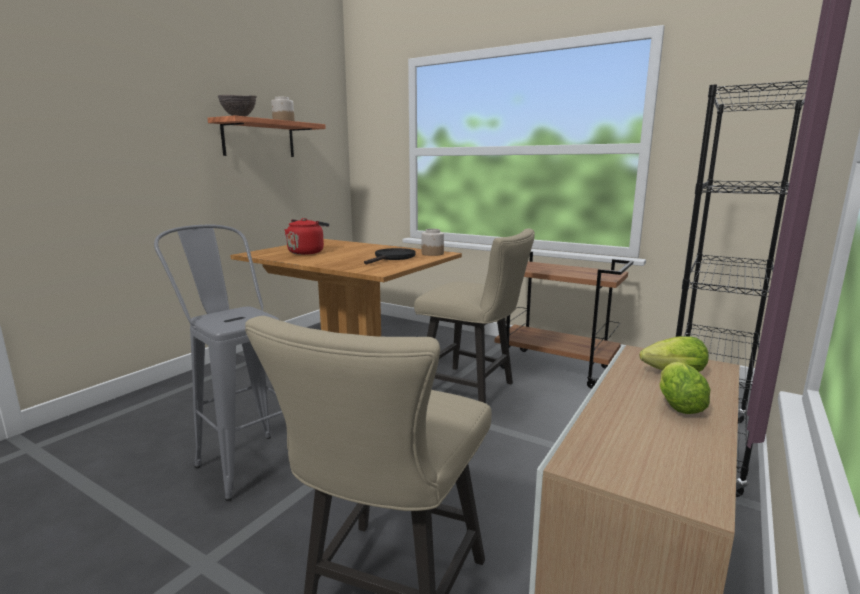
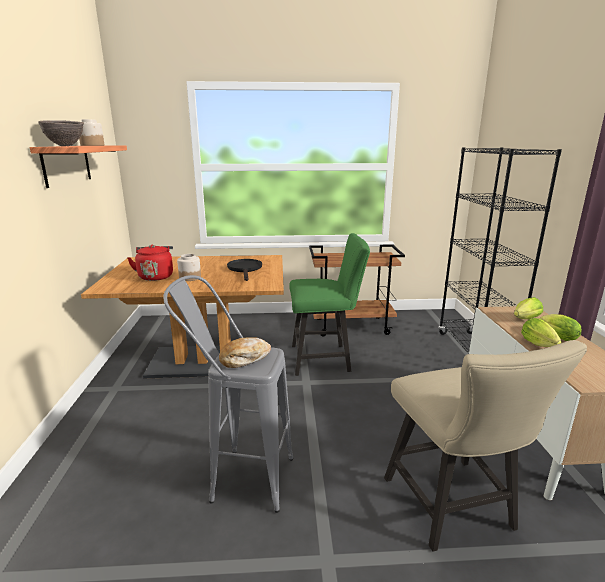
camera: 35 degrees left, 5 degrees up
beige chair [414,228,535,403] -> green chair [289,233,370,376]
jar [422,229,444,256] -> jar moved to [177,254,201,281]
none -> bread [219,337,271,368]
none -> lettuce [521,318,562,347]

